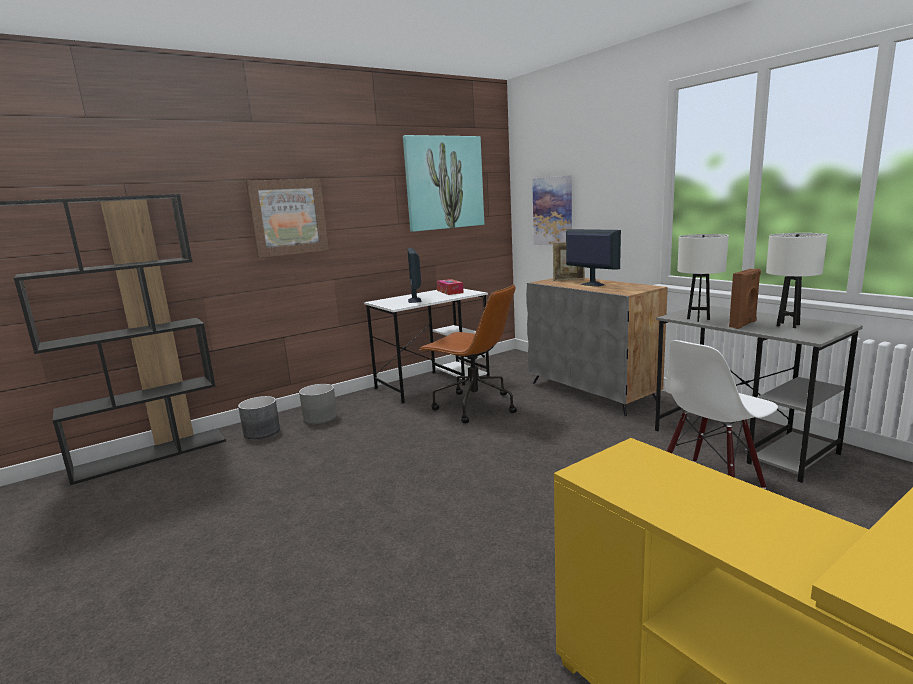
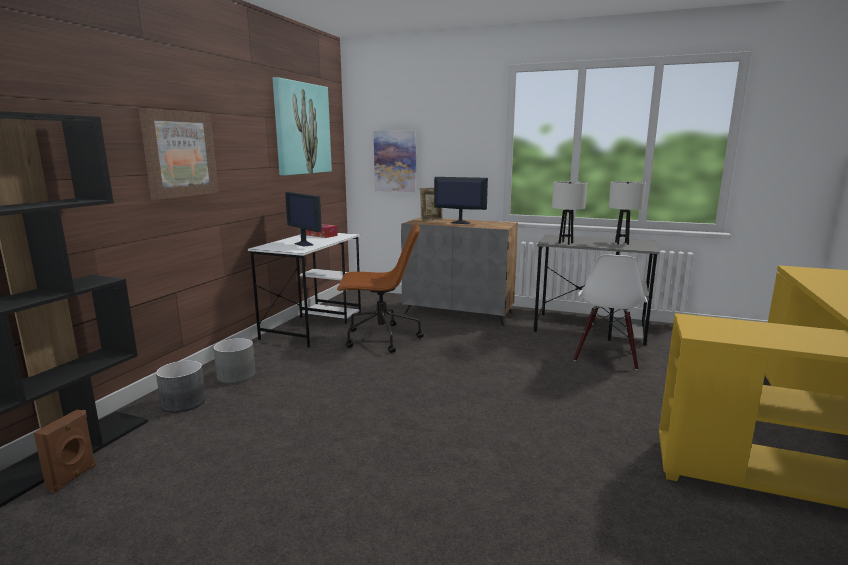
camera: 35 degrees left, 0 degrees up
brown speaker [729,268,761,329] -> brown speaker moved to [33,410,96,493]

